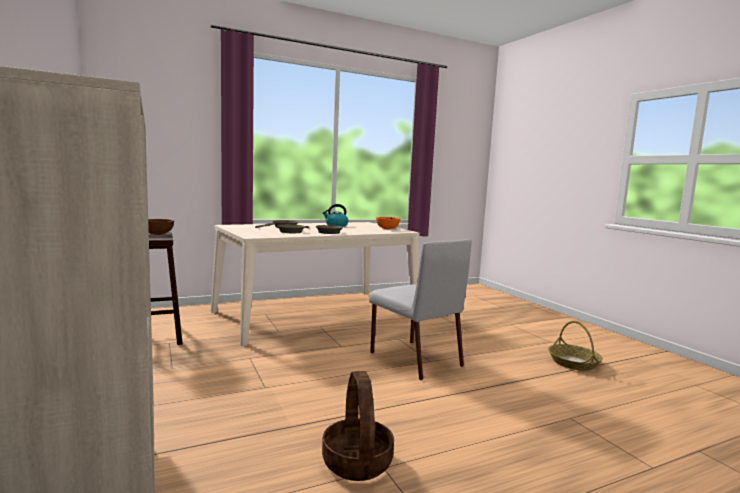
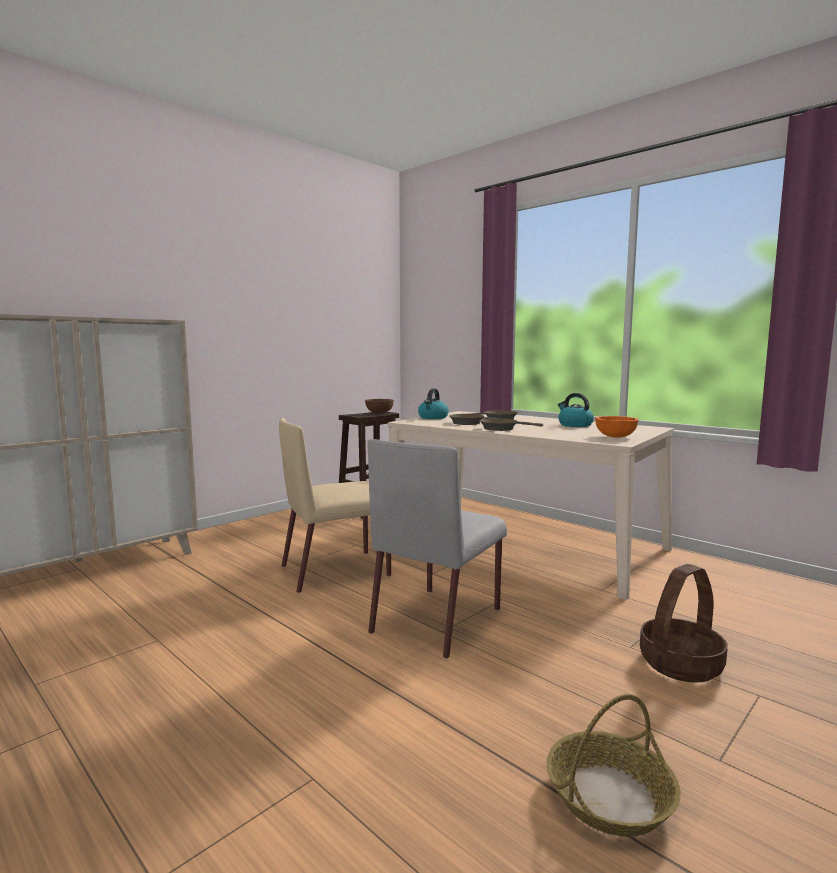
camera: 70 degrees right, 0 degrees up
basket [322,371,394,481] -> basket moved to [640,564,728,683]
none -> beige chair [279,418,391,593]
none -> kettle [418,389,449,419]

